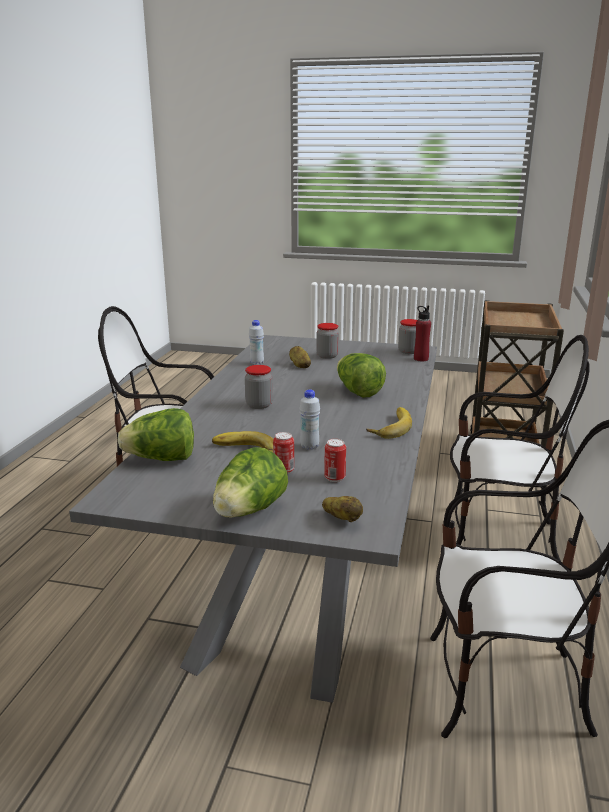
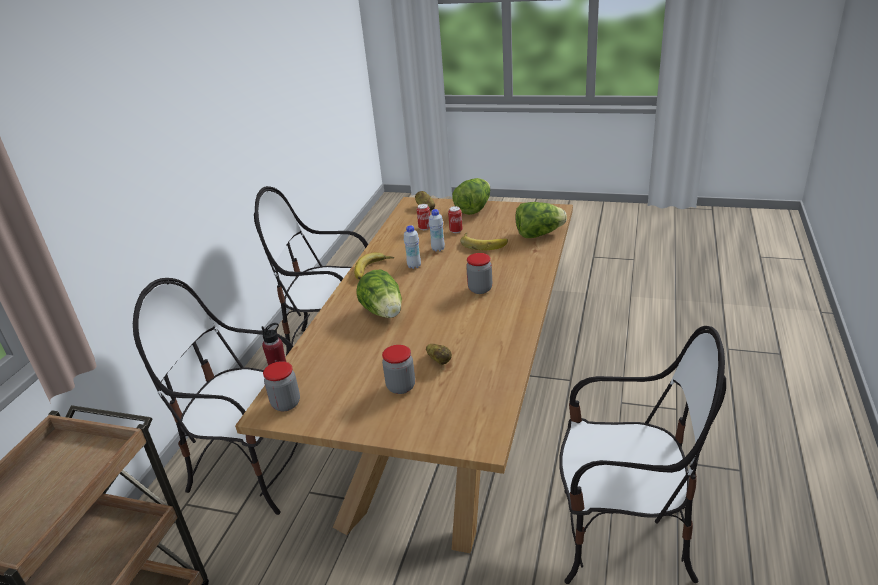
camera: 175 degrees left, 10 degrees up
grey dining table [69,335,437,703] -> brown dining table [235,197,573,553]
white bottle [249,320,264,365] -> white bottle moved to [404,225,421,269]

